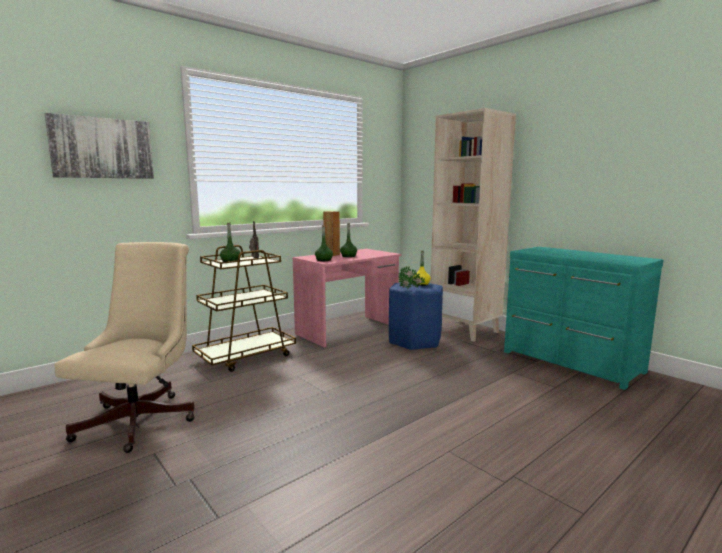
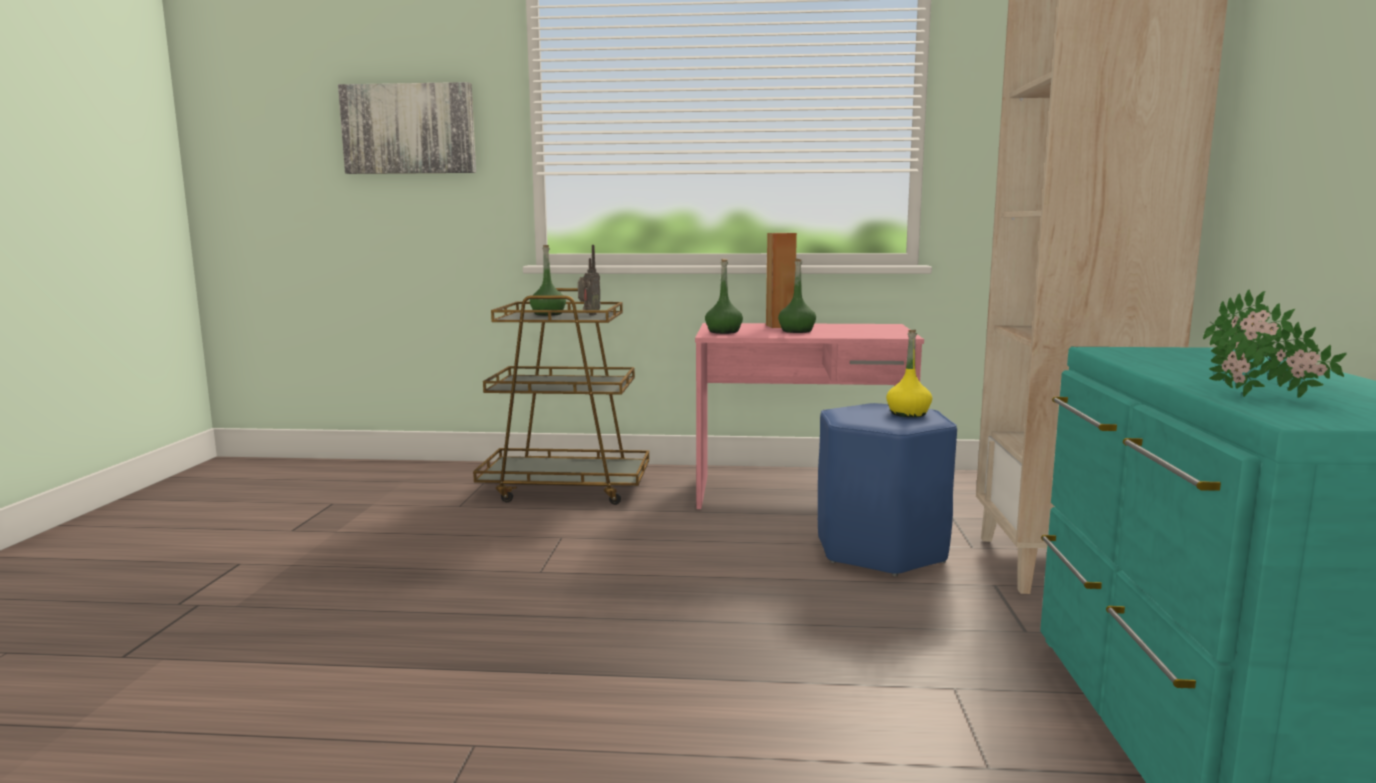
camera: 45 degrees right, 0 degrees up
beige office chair [55,242,194,453] -> none
potted plant [398,266,425,289] -> potted plant moved to [1203,289,1347,398]

